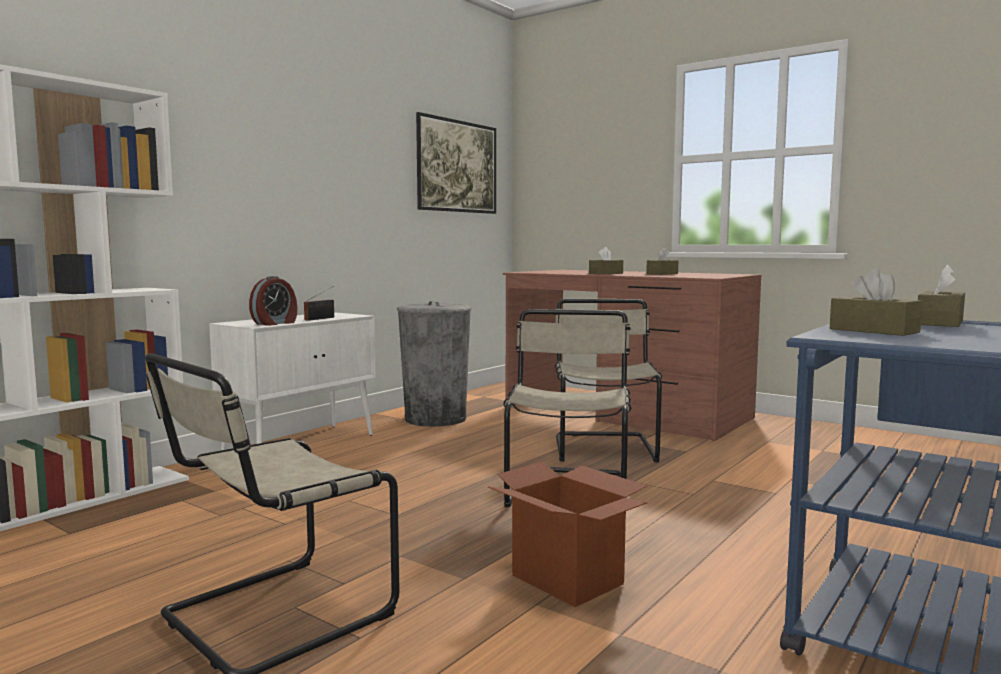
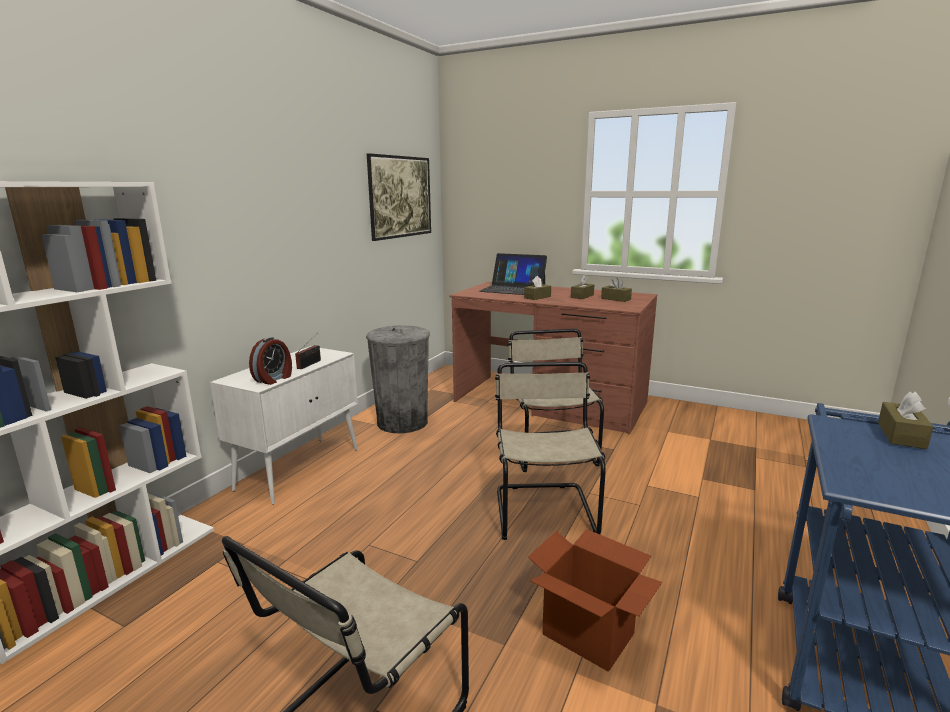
camera: 10 degrees left, 10 degrees up
brown tissue box [830,268,922,336] -> brown tissue box moved to [601,277,632,302]
none -> laptop [479,253,547,295]

